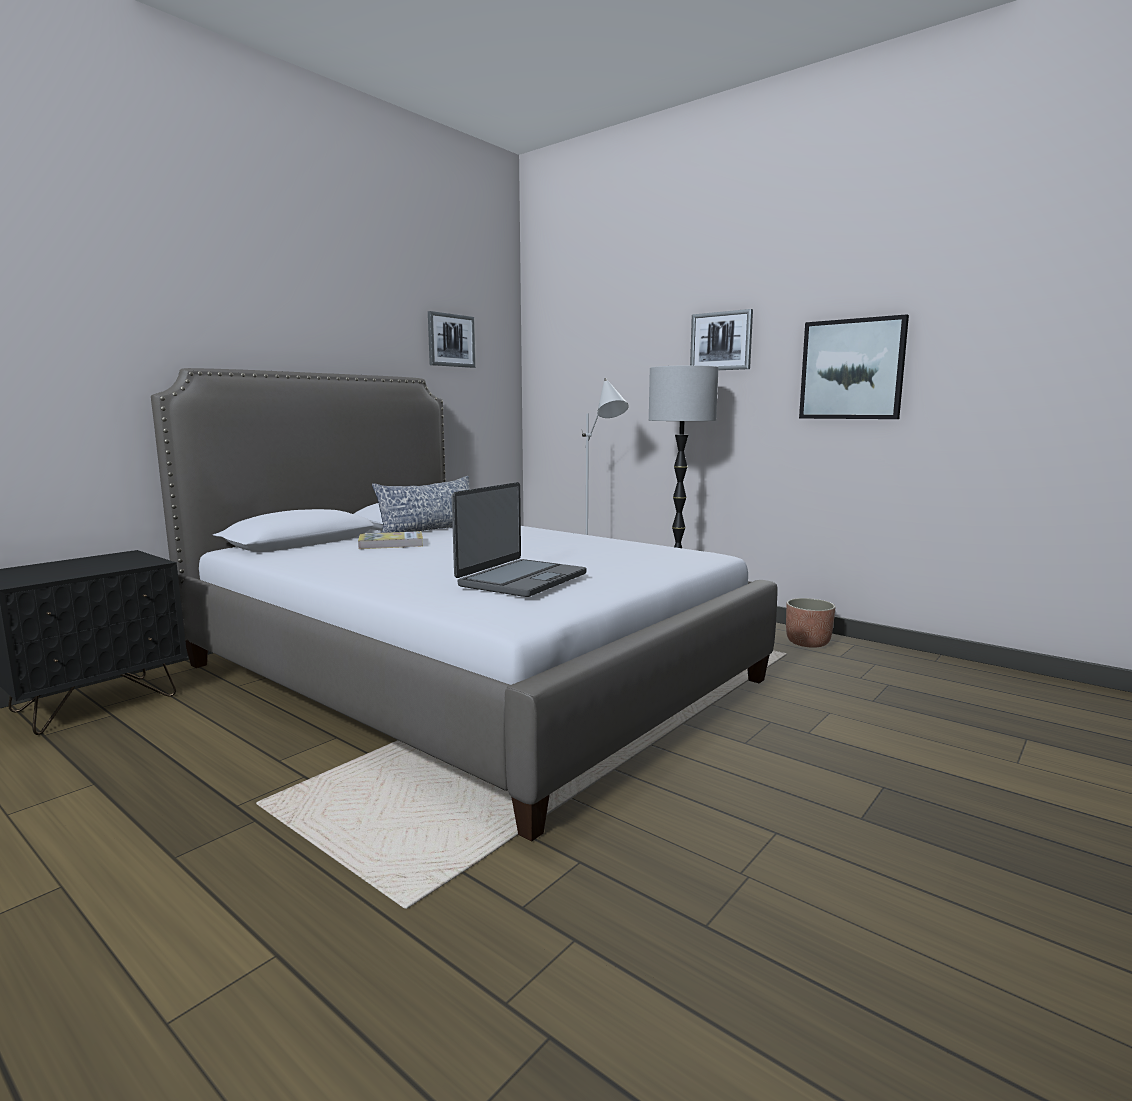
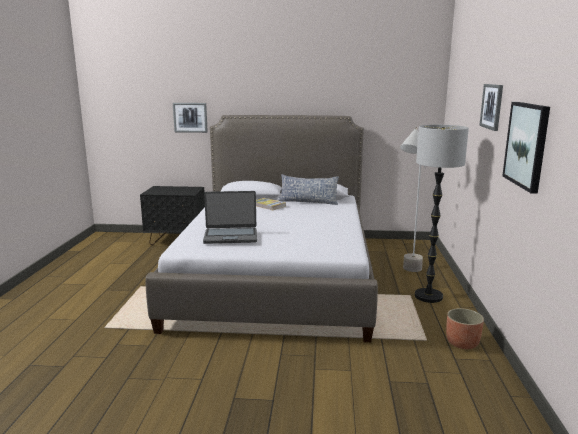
camera: 55 degrees right, 5 degrees up
picture [428,311,476,368] -> picture moved to [173,103,208,133]

